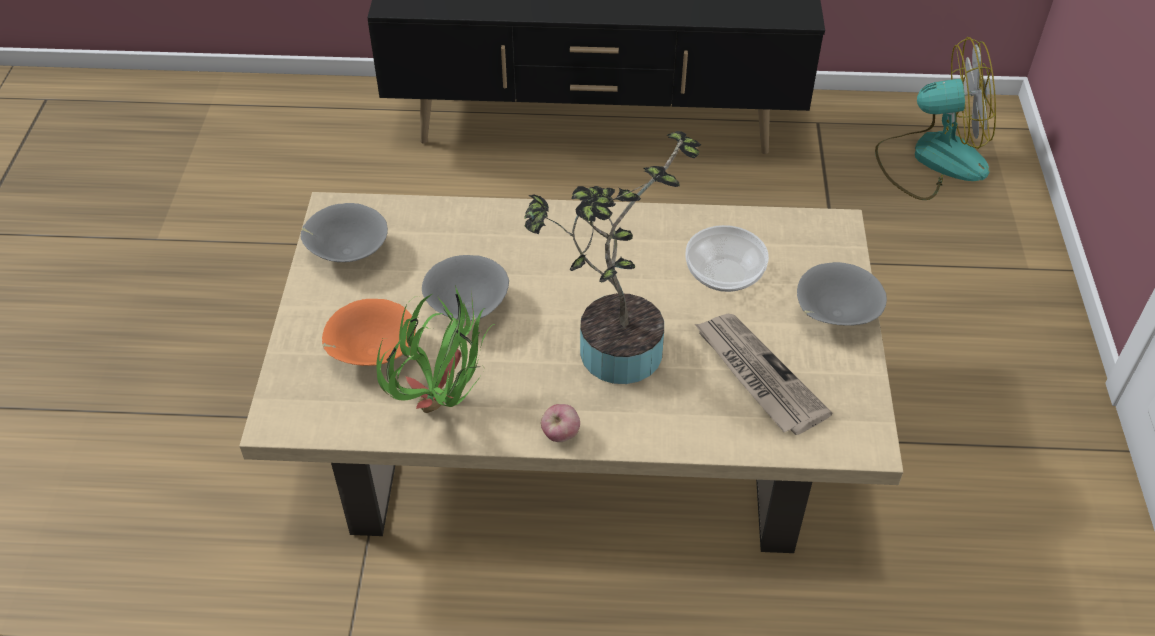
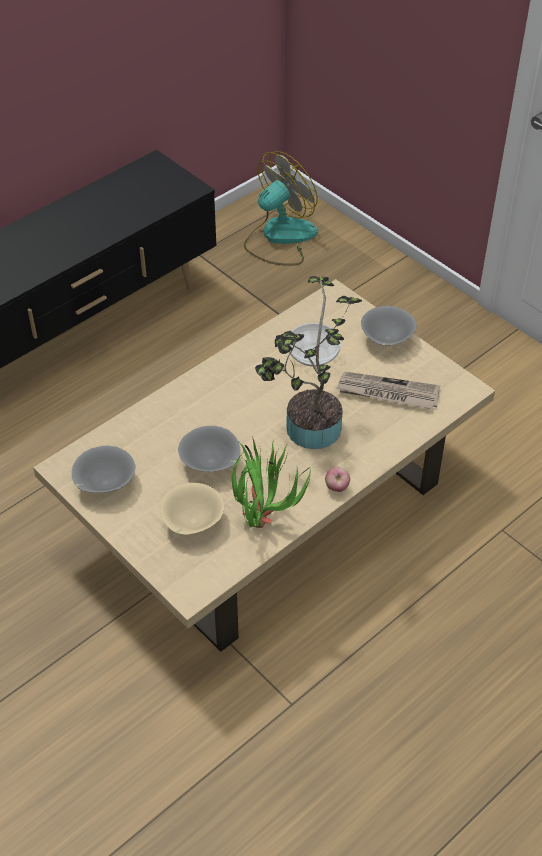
camera: 45 degrees left, 0 degrees up
orange bowl [322,299,416,366] -> beige bowl [160,483,225,535]

